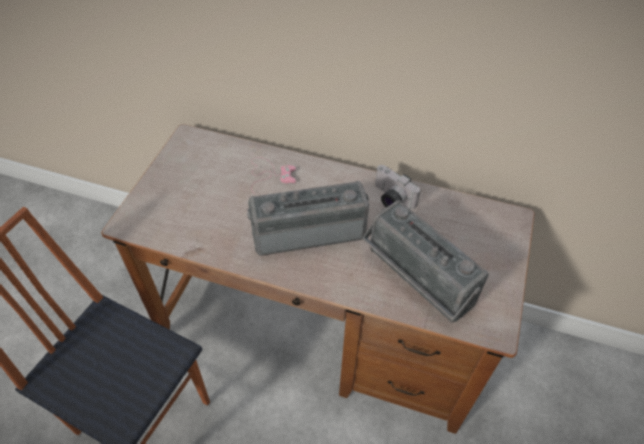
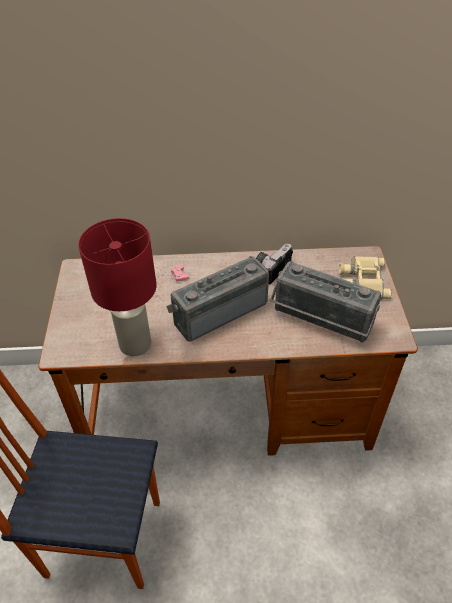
camera: 20 degrees left, 5 degrees down
camera [375,165,420,209] -> camera turned 105 degrees clockwise [256,244,293,284]
none -> red table lamp [78,218,156,356]
none -> beige binoculars [339,256,391,300]

